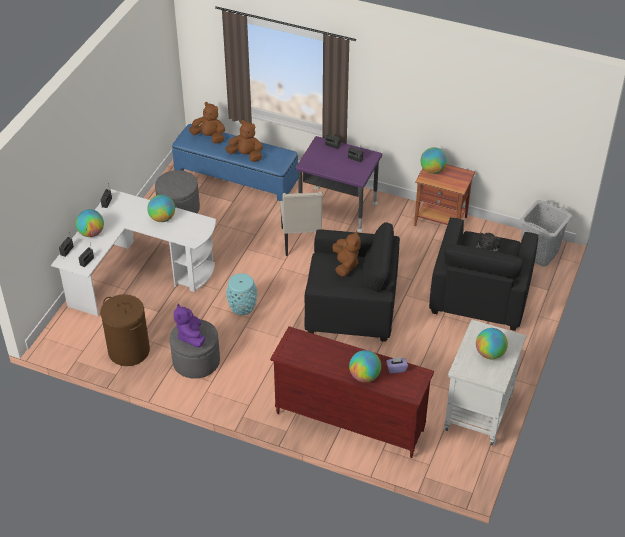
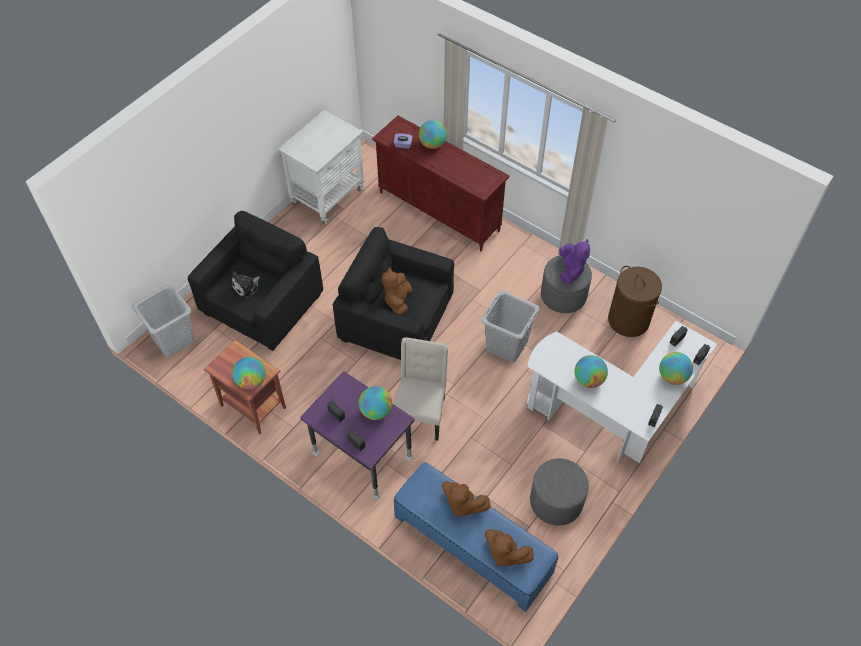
camera: 165 degrees left, 10 degrees up
turquoise stool [226,273,257,315] -> grey laundry basket [481,291,540,362]
globe [476,328,508,359] -> globe moved to [359,386,392,420]

